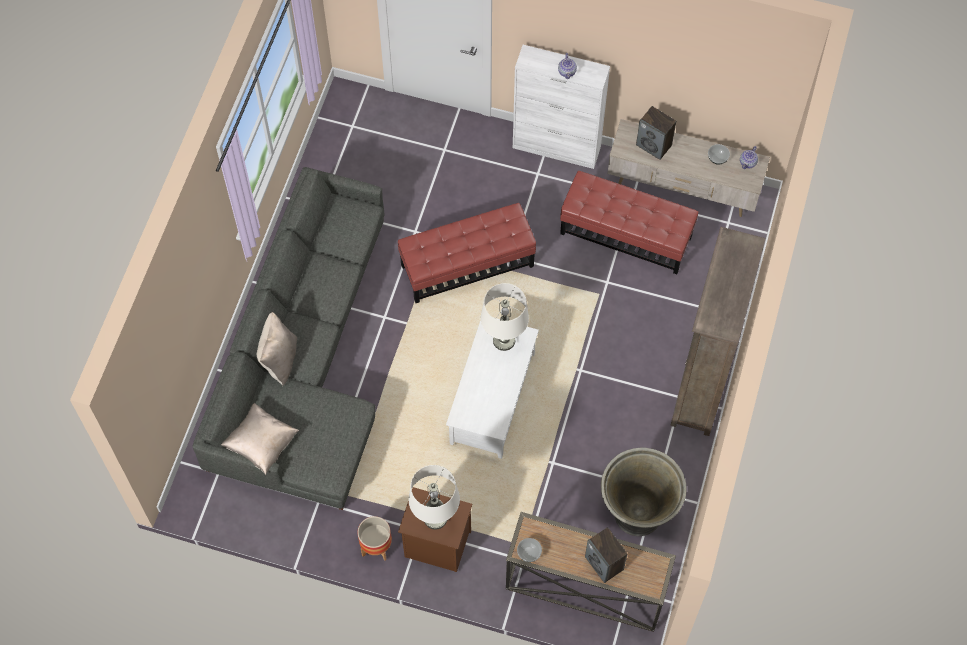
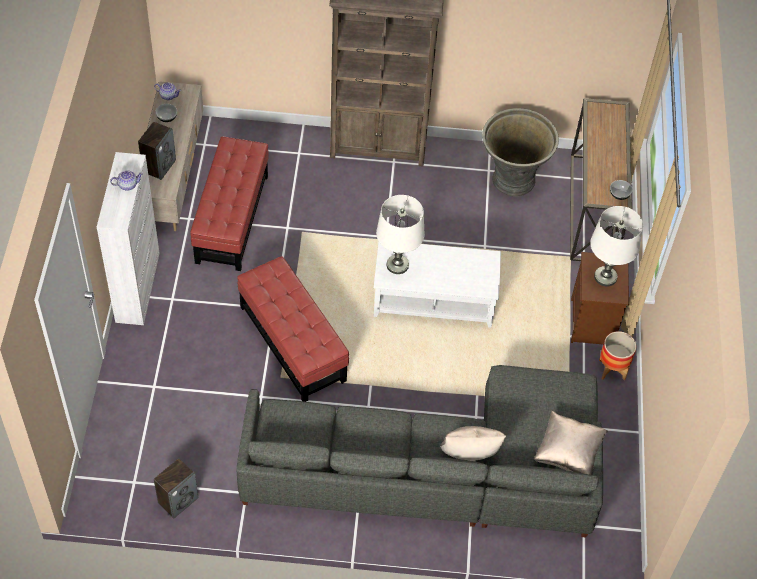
camera: 105 degrees left, 10 degrees down
speaker [585,527,628,583] -> speaker moved to [154,458,198,519]

